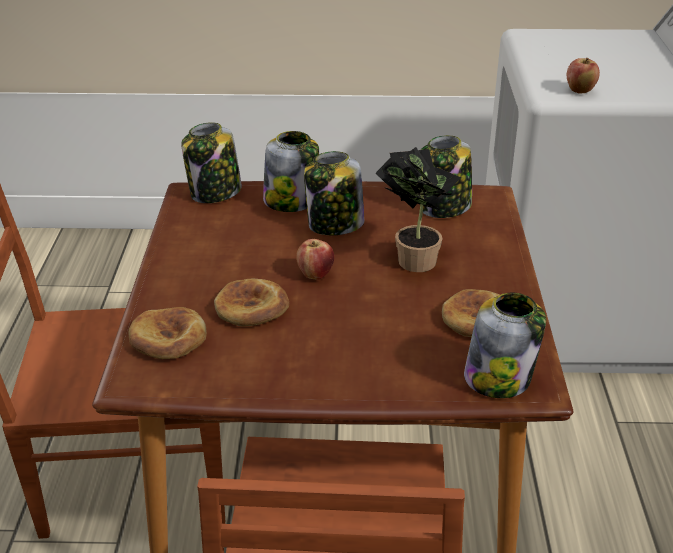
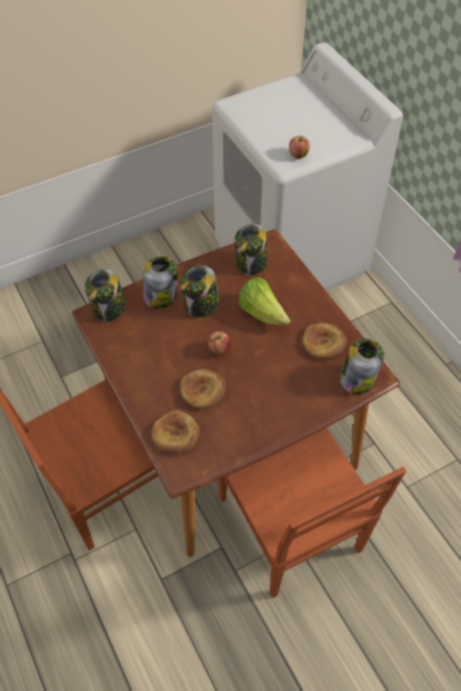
camera: 30 degrees left, 20 degrees up
potted plant [376,147,461,272] -> lettuce [238,277,291,325]

